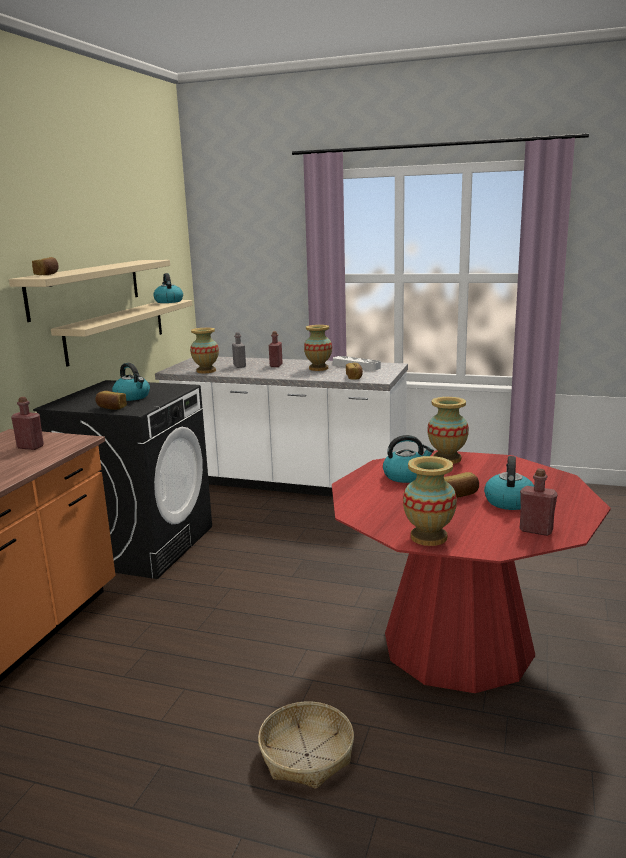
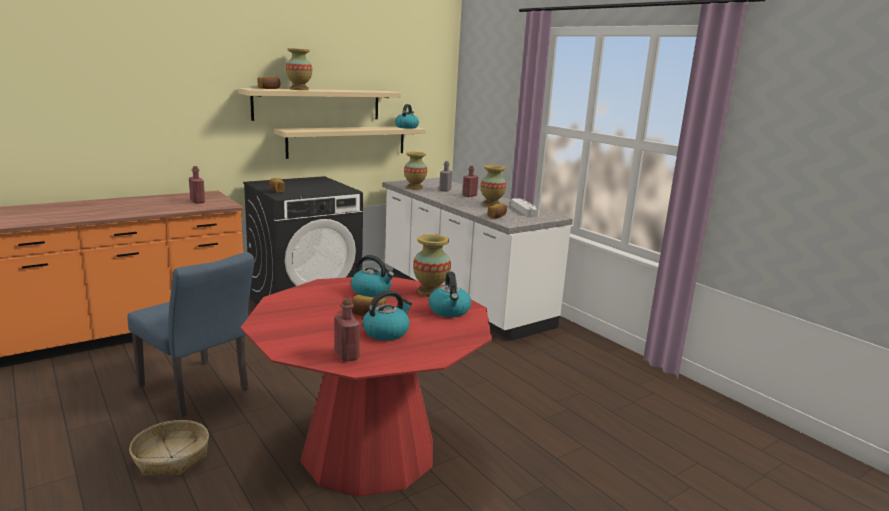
camera: 35 degrees right, 0 degrees up
kettle [112,363,150,401] -> kettle moved to [429,272,471,317]
vase [403,456,457,546] -> vase moved to [286,48,312,90]
none -> blue chair [127,252,254,417]

